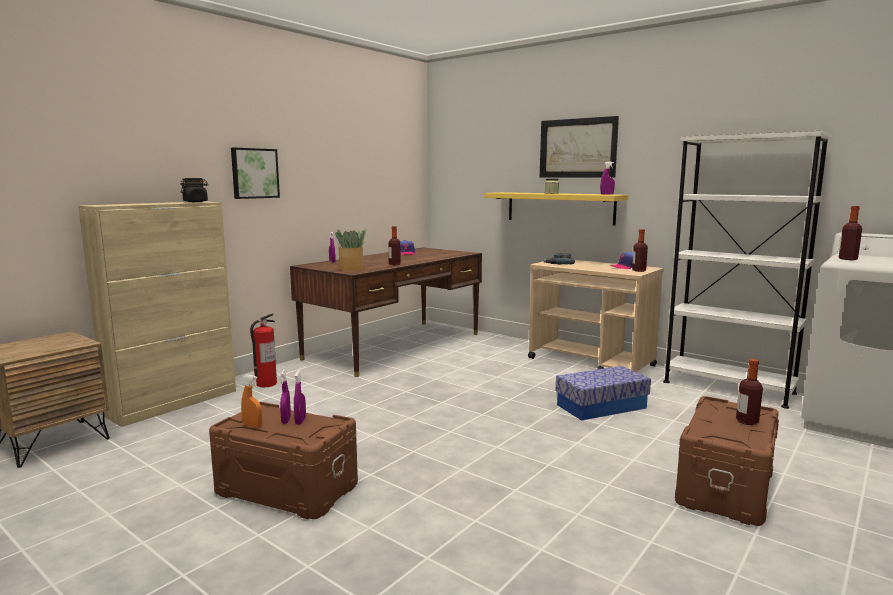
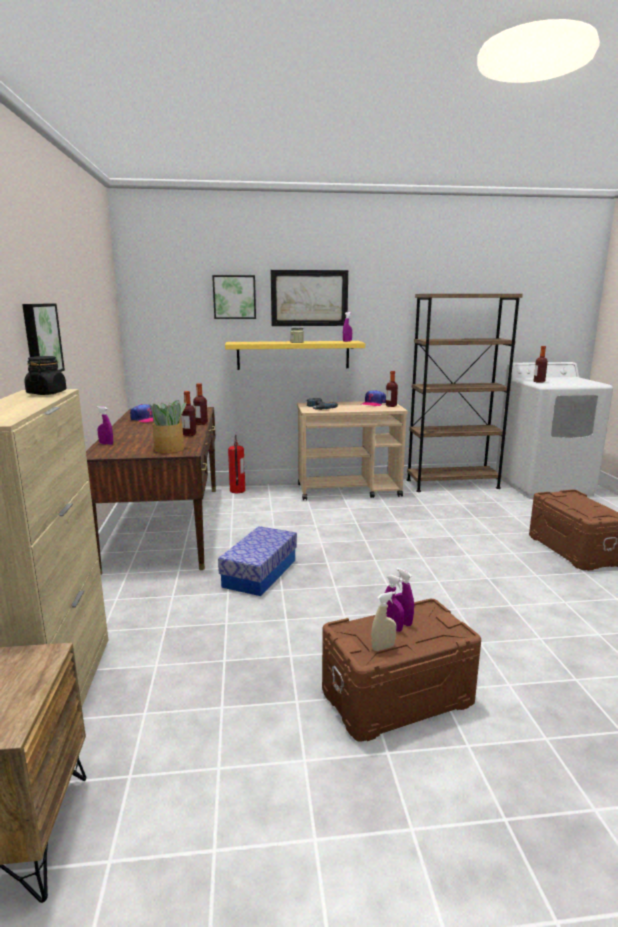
camera: 45 degrees left, 5 degrees up
orange spray bottle [241,375,262,428] -> beige spray bottle [371,592,396,651]
fire extinguisher [250,313,277,387] -> fire extinguisher moved to [228,435,245,493]
storage box [555,366,651,421] -> storage box moved to [218,526,297,596]
white bookcase [663,131,831,409] -> brown bookcase [406,294,523,492]
bottle [736,359,763,425] -> bottle moved to [193,383,208,425]
none -> picture [212,275,256,319]

